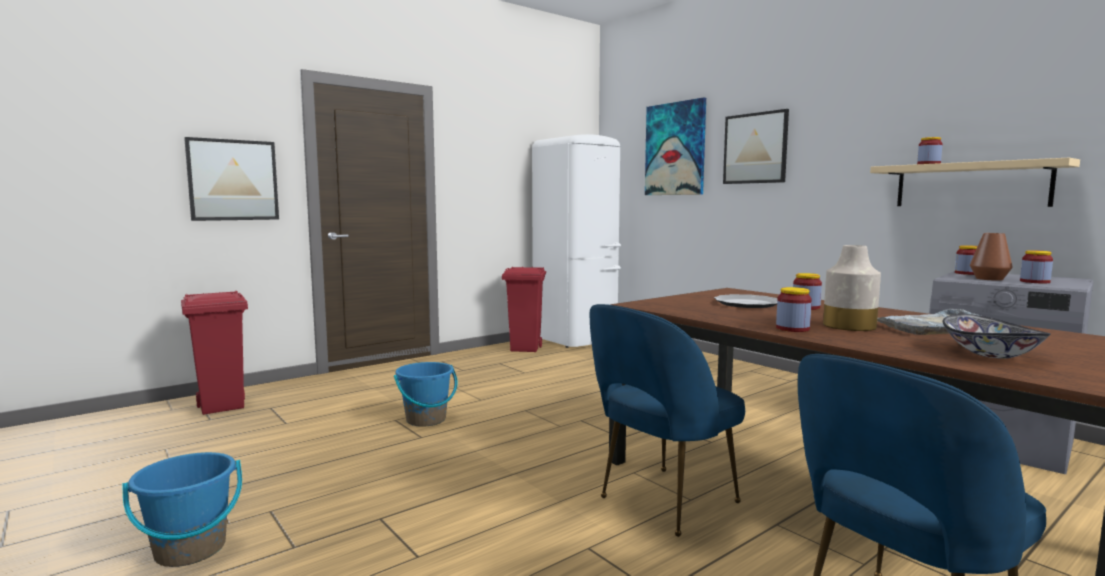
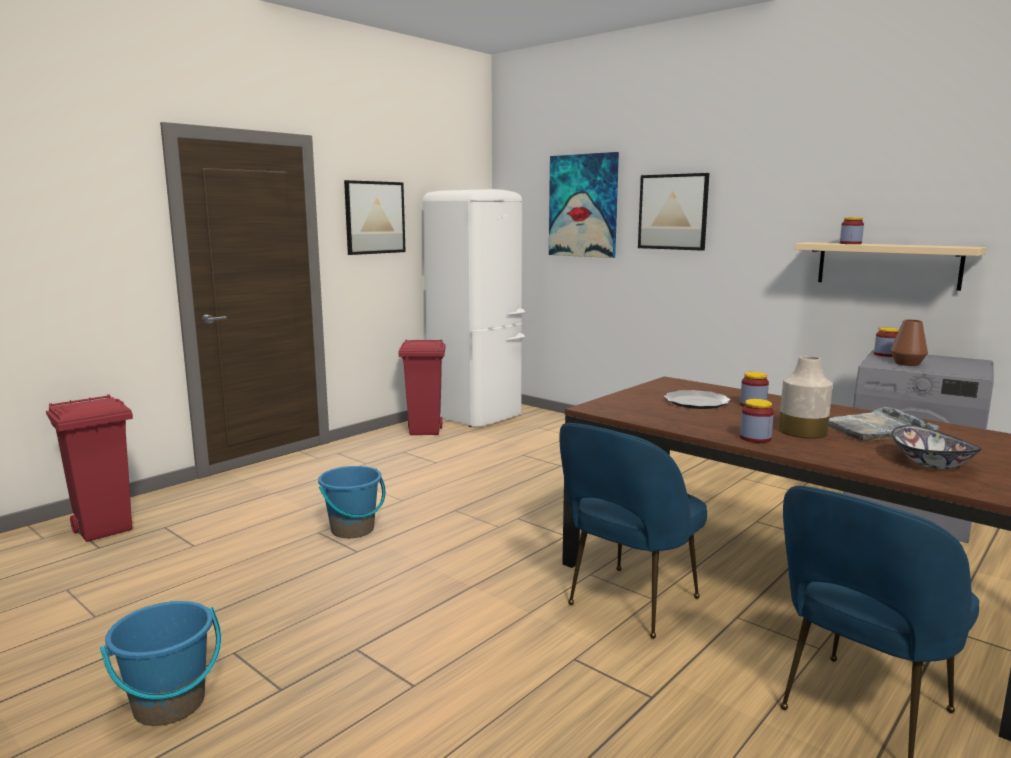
camera: 10 degrees left, 5 degrees up
picture [184,137,279,221] -> picture moved to [344,180,406,255]
jar [1020,250,1053,283] -> none

